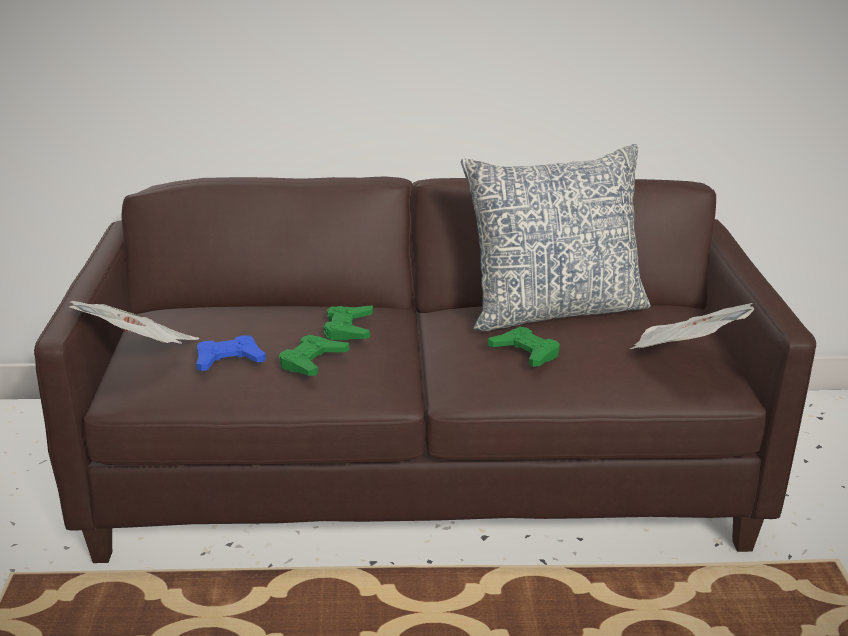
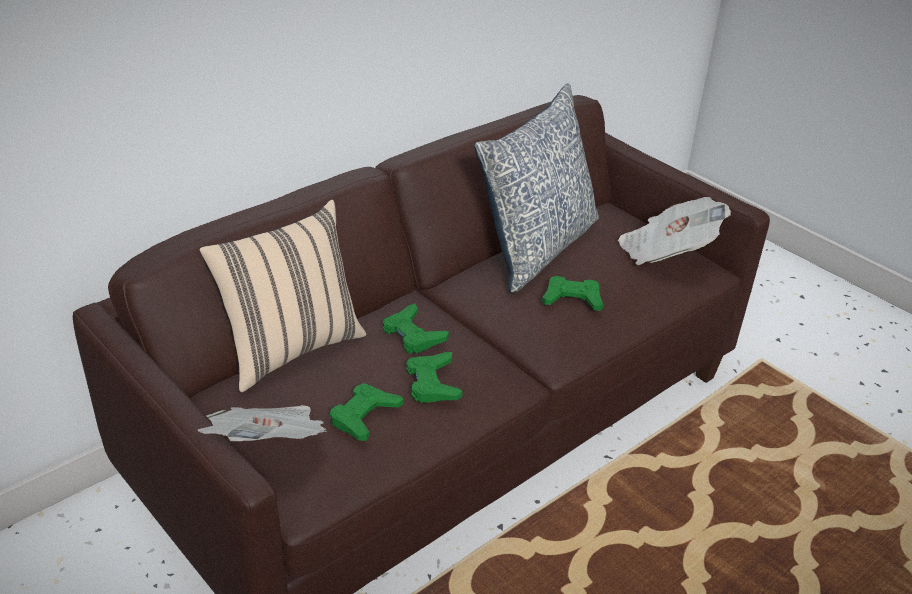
camera: 40 degrees left, 10 degrees up
blue game controller [196,335,266,371] -> green game controller [330,383,403,441]
none -> beige pillow [199,200,366,392]

